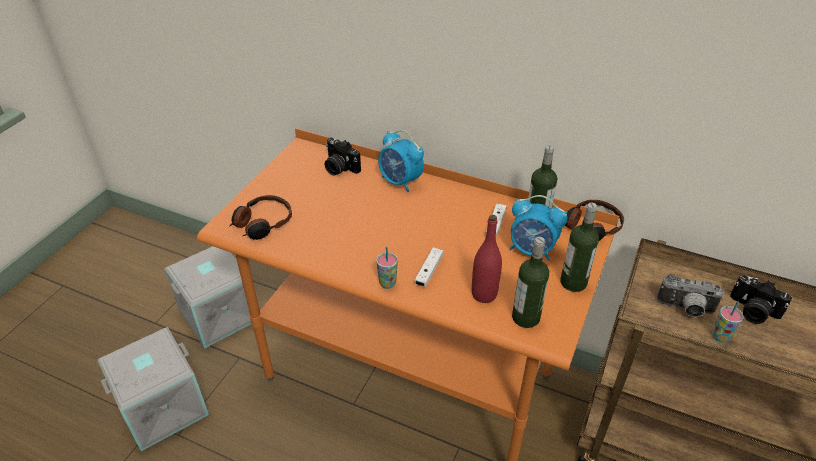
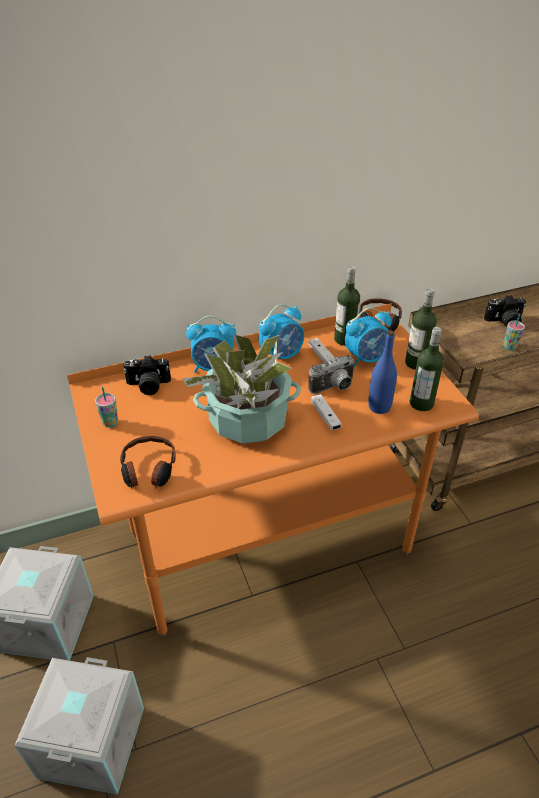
camera: 45 degrees left, 0 degrees up
cup [376,247,398,289] -> cup moved to [95,387,118,427]
red bottle [472,215,502,303] -> blue bottle [368,330,397,414]
camera [657,274,724,317] -> camera moved to [308,355,355,394]
none -> potted plant [182,334,301,444]
none -> alarm clock [259,305,304,359]

